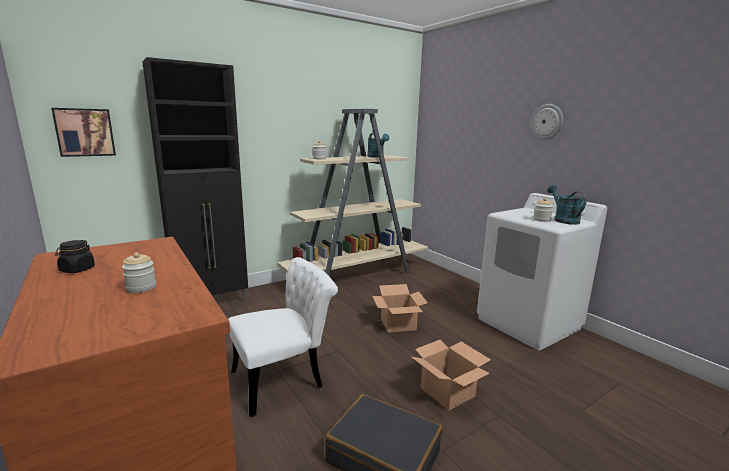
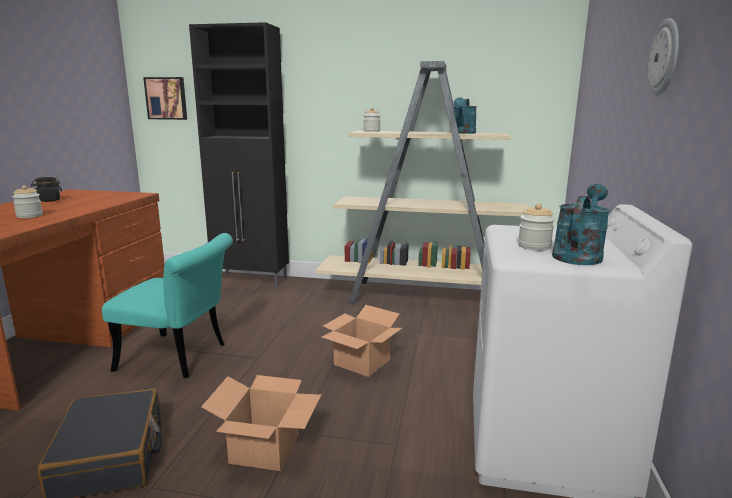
camera: 45 degrees right, 0 degrees up
white chair [228,257,338,417] -> turquoise chair [102,233,233,378]

